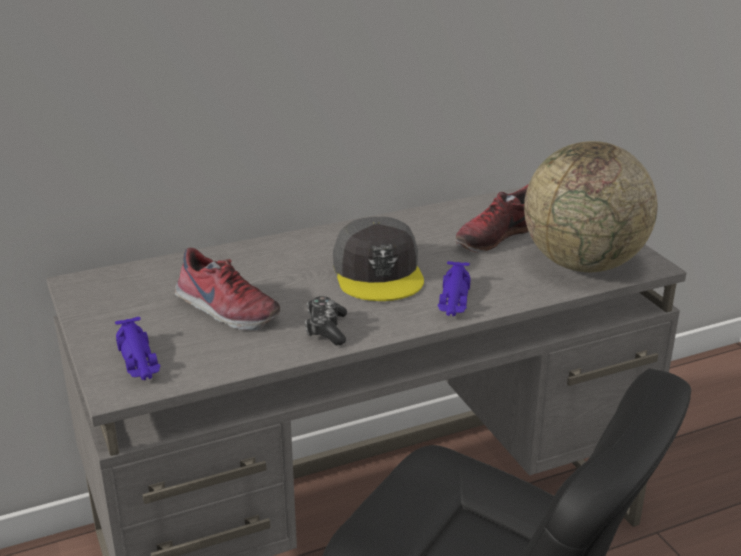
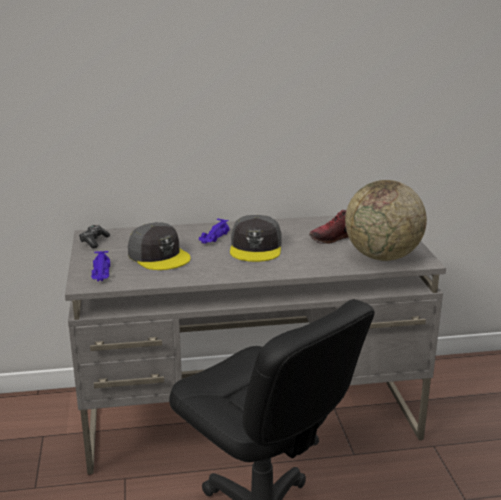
camera: 15 degrees right, 5 degrees down
shoe [175,248,280,330] -> grey cap [128,222,191,270]
game controller [305,296,347,345] -> game controller moved to [79,225,110,248]
purple toy car [438,261,471,316] -> purple toy car moved to [199,219,230,244]

